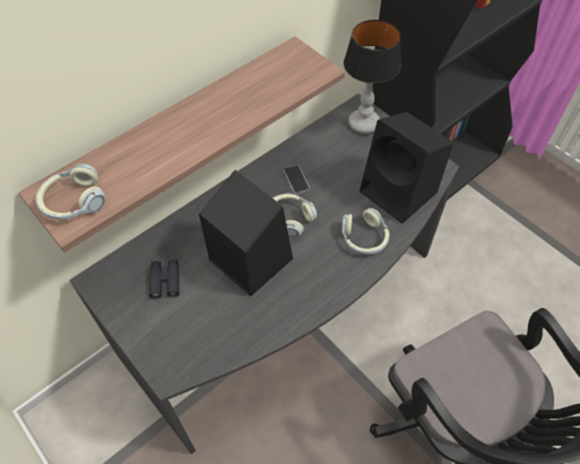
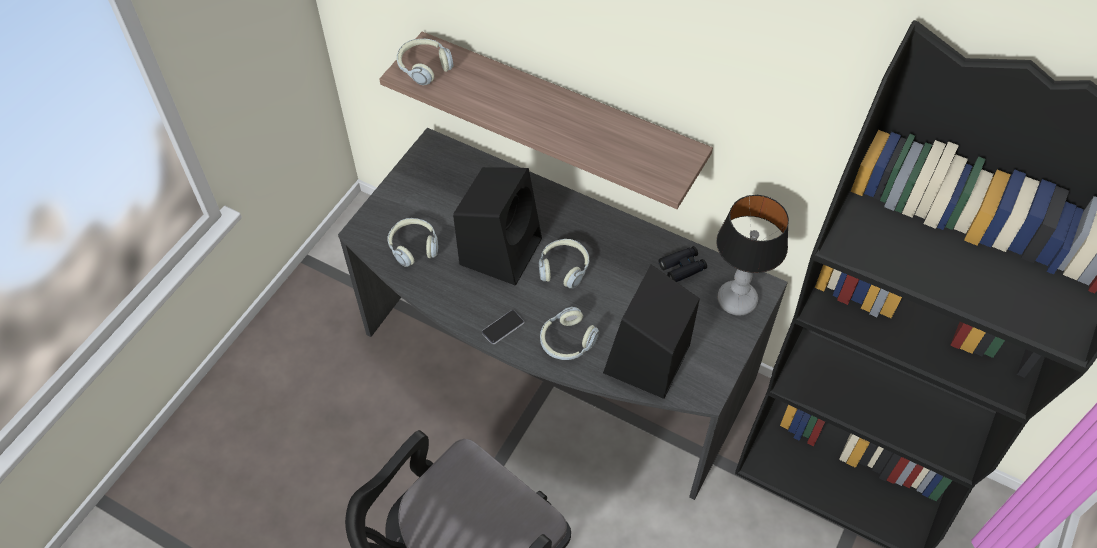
camera: 70 degrees right, 0 degrees up
black binoculars [149,259,179,299] -> black binoculars moved to [659,246,707,282]
phone [283,165,310,194] -> phone moved to [482,310,524,345]
none -> headphones [387,218,438,267]

